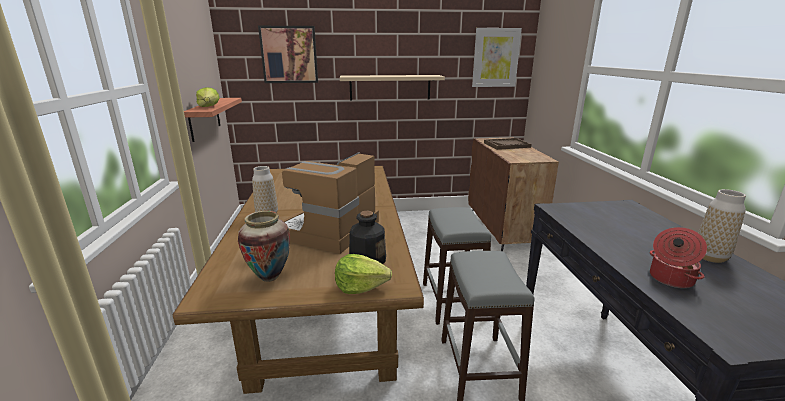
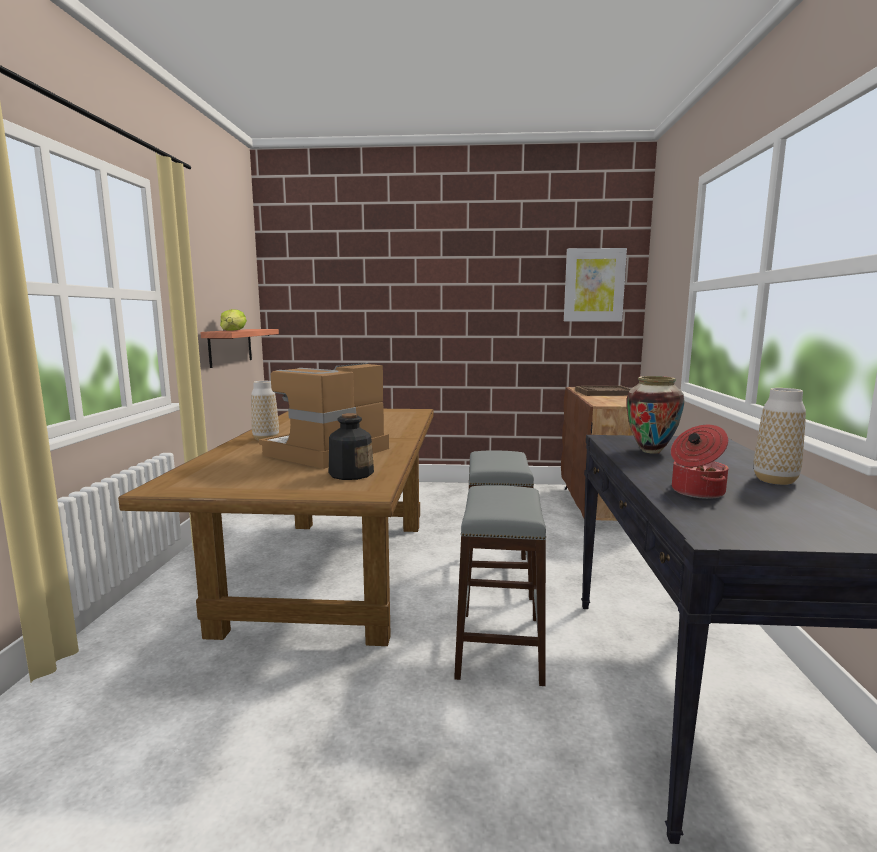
camera: 10 degrees right, 10 degrees down
vase [238,211,290,282] -> vase moved to [626,376,685,454]
picture [258,26,318,83] -> none
lettuce [335,254,392,294] -> none
beige shelf [340,75,445,101] -> none

